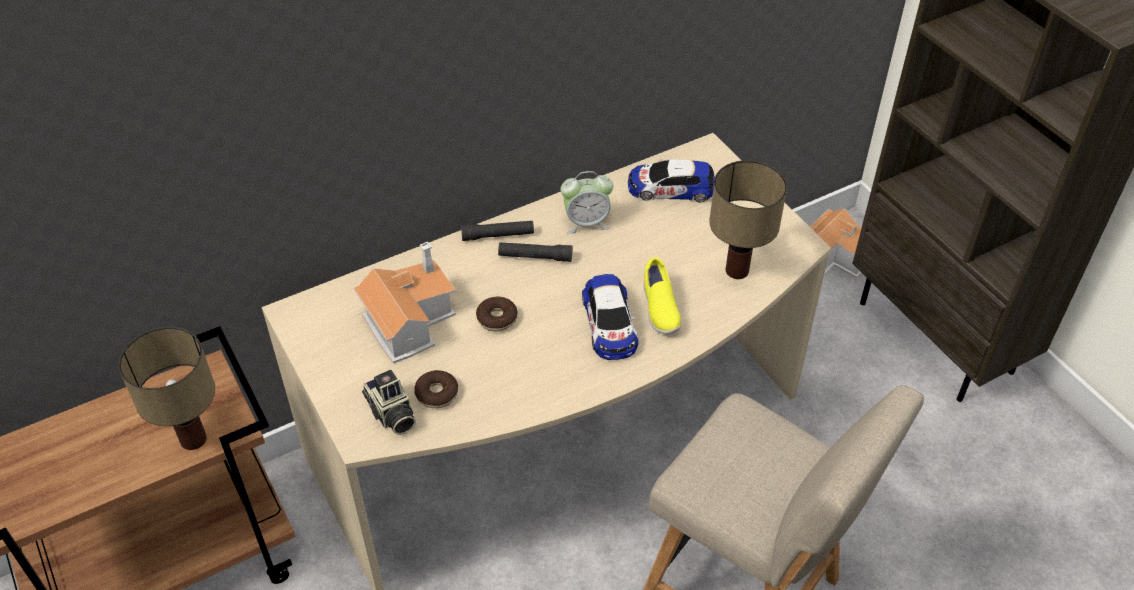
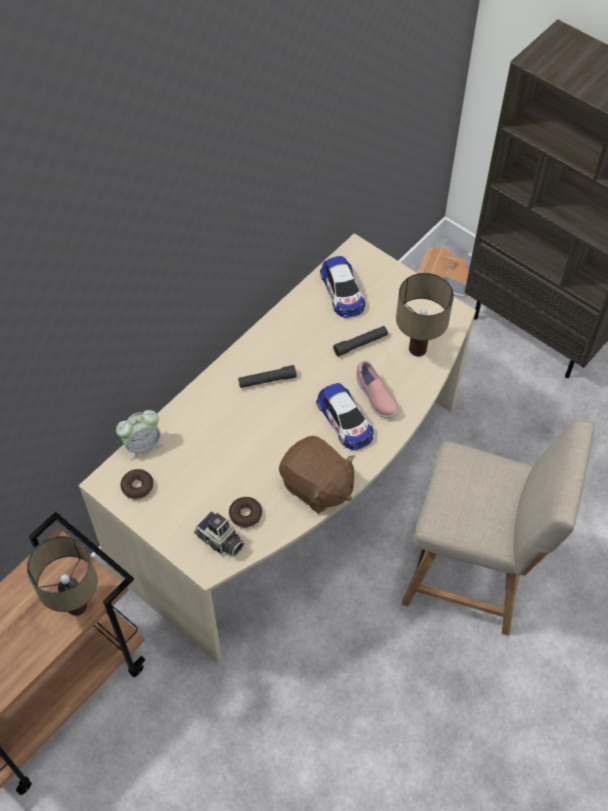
camera: 20 degrees left, 10 degrees up
toy house [353,242,456,363] -> none
black flashlight [461,221,534,241] -> black flashlight moved to [333,326,388,357]
donut [476,297,518,332] -> donut moved to [120,469,153,500]
alarm clock [561,171,613,234] -> alarm clock moved to [116,410,163,461]
toy car [628,159,715,203] -> toy car turned 90 degrees counterclockwise [320,256,365,318]
yellow shoe [644,258,681,334] -> pink shoe [356,361,399,418]
none -> brown plush toy [279,436,355,514]

